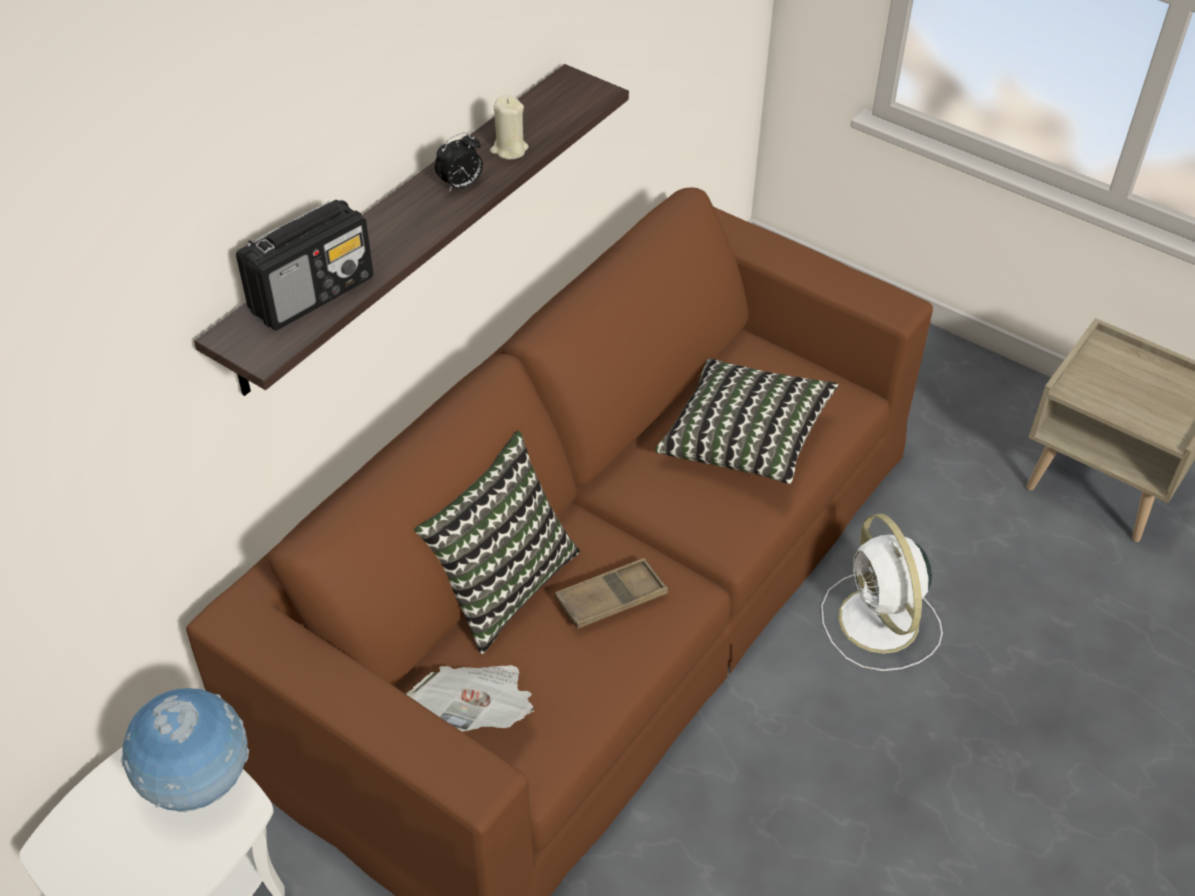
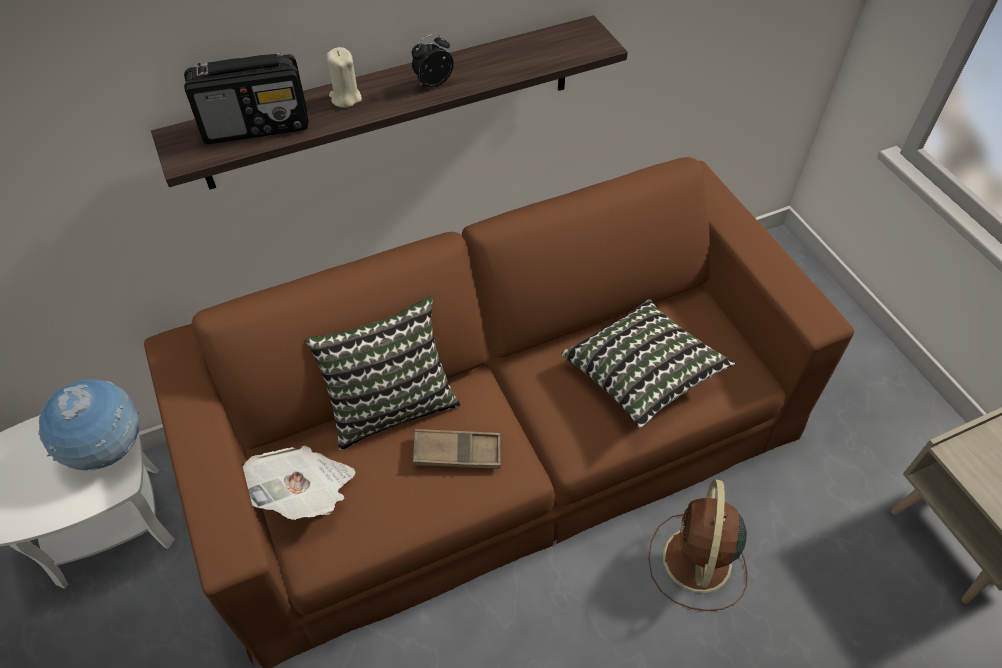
camera: 30 degrees right, 5 degrees up
alarm clock [435,132,483,192] -> alarm clock turned 150 degrees clockwise [412,33,454,87]
beige candle [490,95,529,159] -> beige candle moved to [326,47,362,108]
white fan [821,514,943,671] -> brown fan [648,479,748,611]

